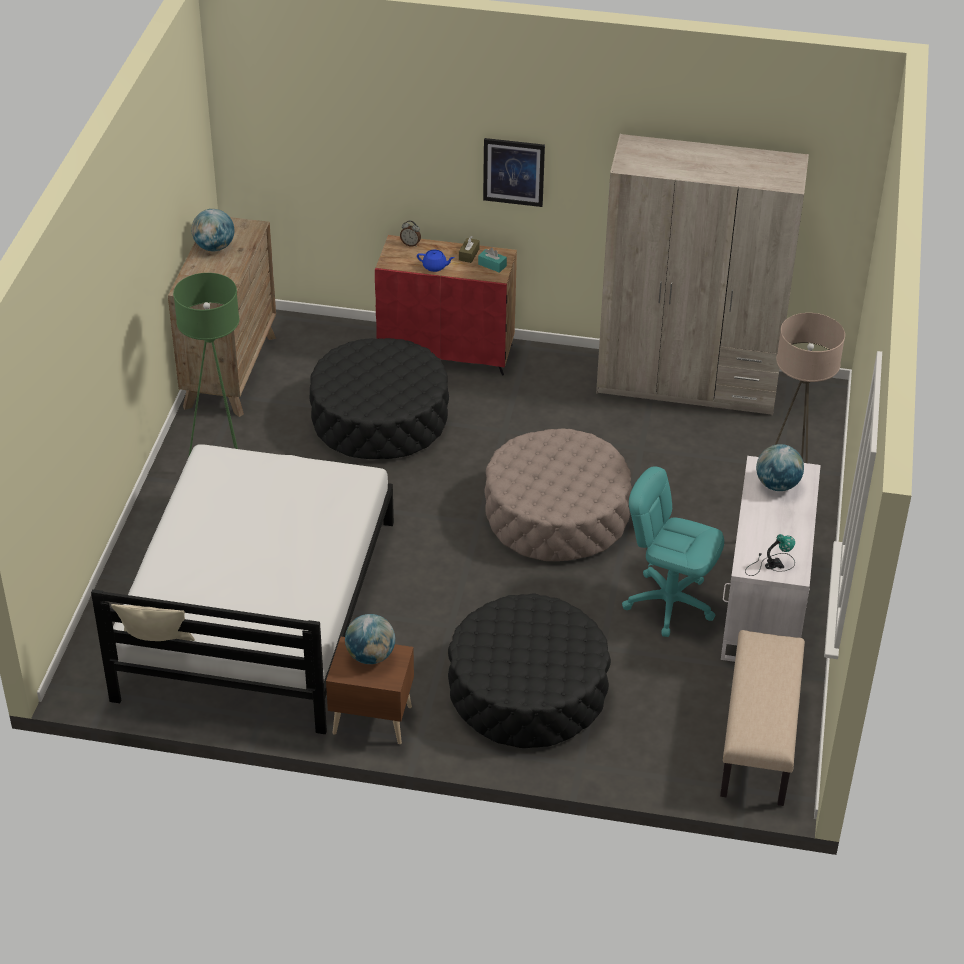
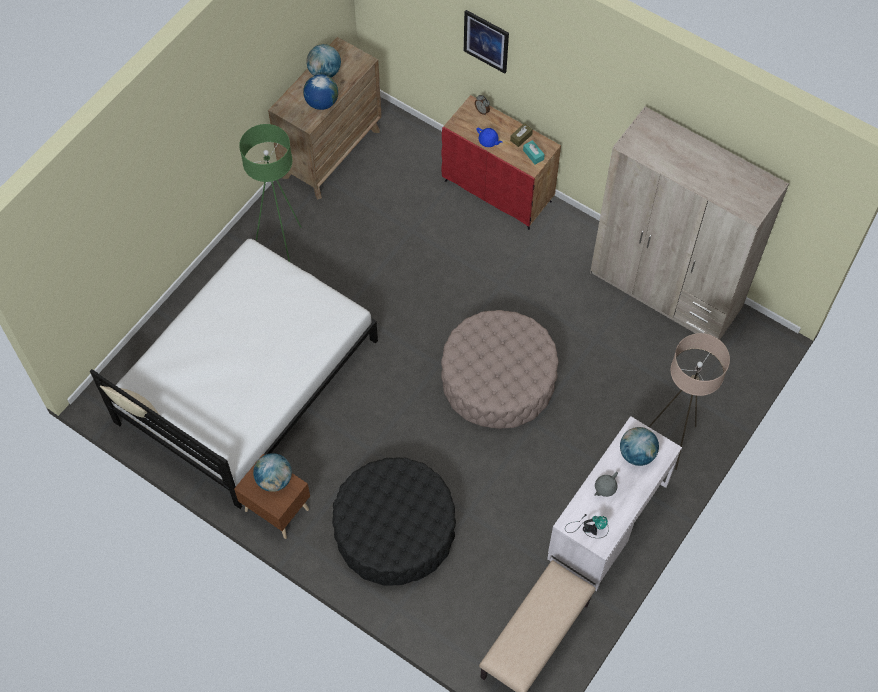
camera: 25 degrees right, 20 degrees up
black ottoman [310,338,449,459] -> none
picture [483,138,545,207] -> picture moved to [464,10,509,73]
turquoise office chair [622,466,724,637] -> none
none -> globe [303,74,338,110]
none -> grey teapot [594,472,618,497]

